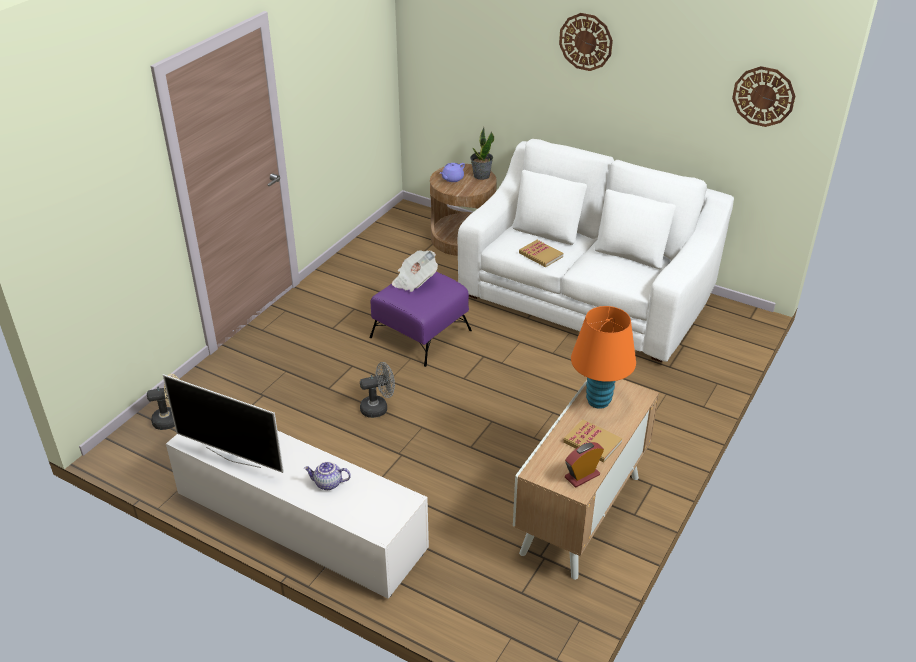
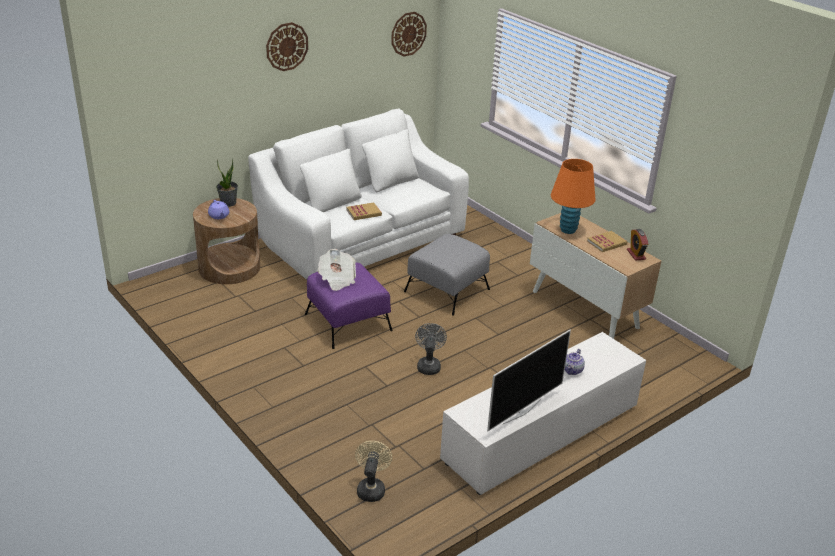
camera: 70 degrees left, 5 degrees down
none -> grey ottoman [404,234,490,316]

